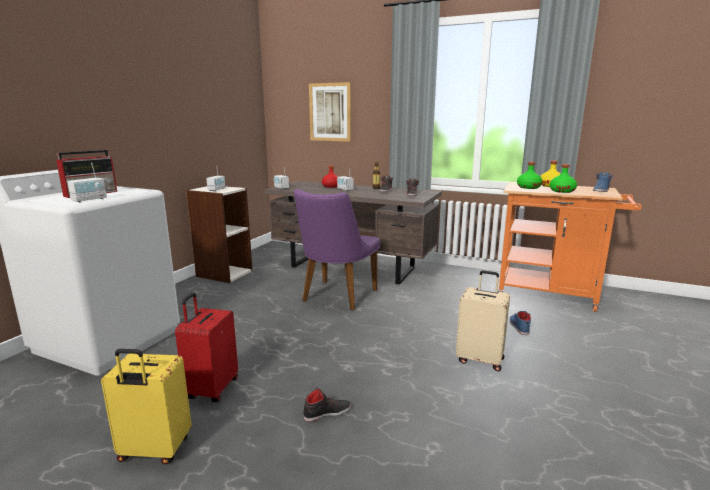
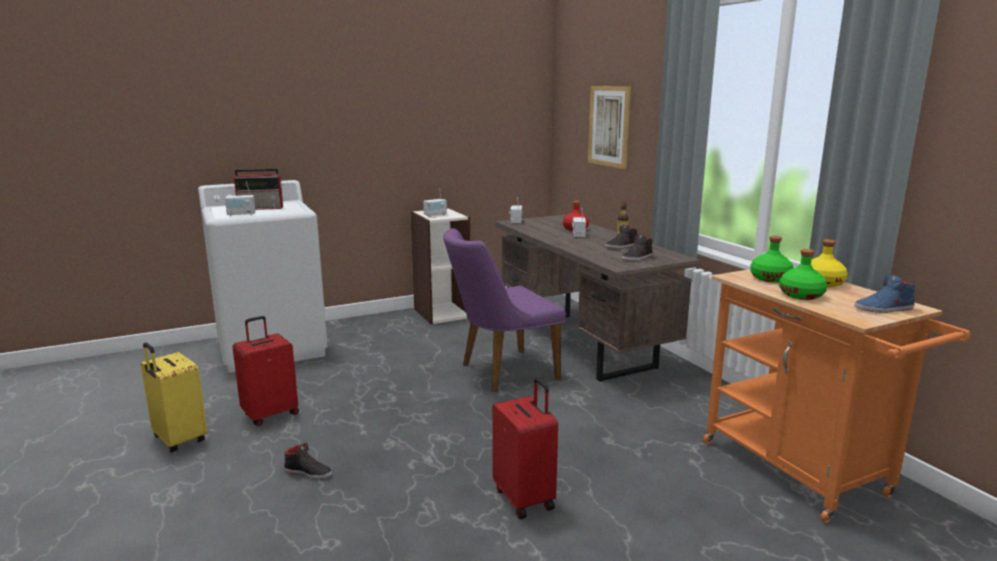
camera: 40 degrees right, 0 degrees up
beige suitcase [456,270,510,371] -> red suitcase [492,378,558,519]
blue shoe [509,311,531,335] -> none

